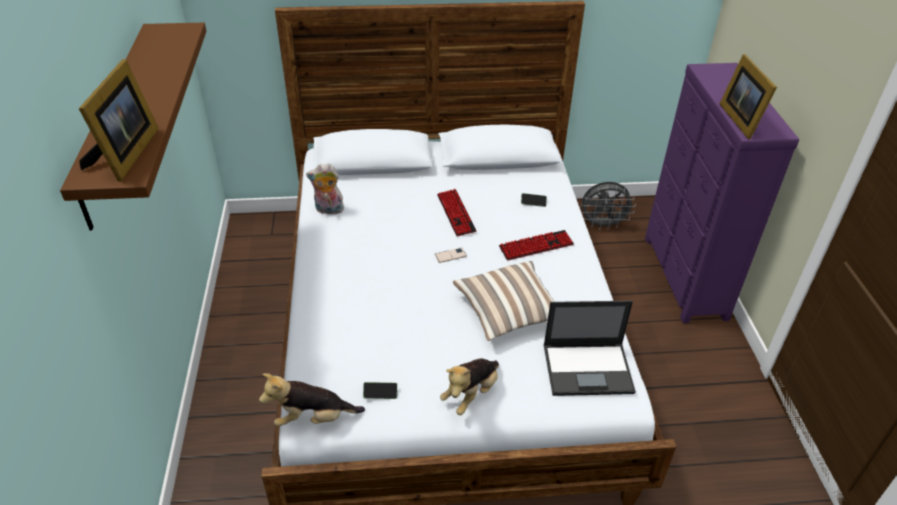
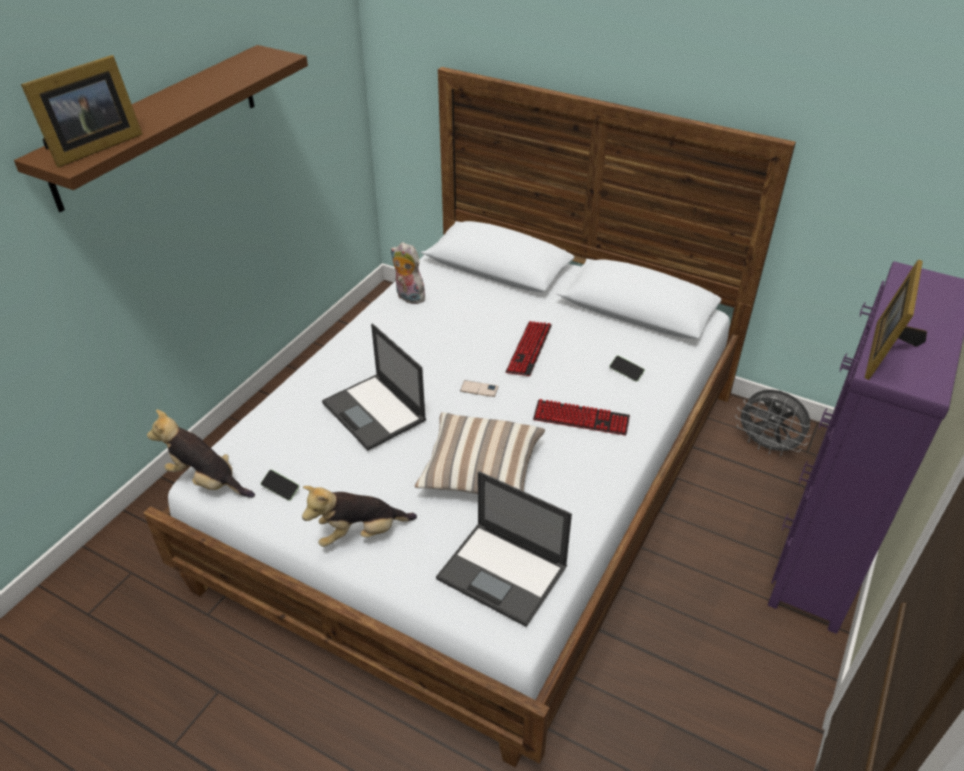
camera: 35 degrees right, 0 degrees up
none -> laptop [322,324,426,451]

